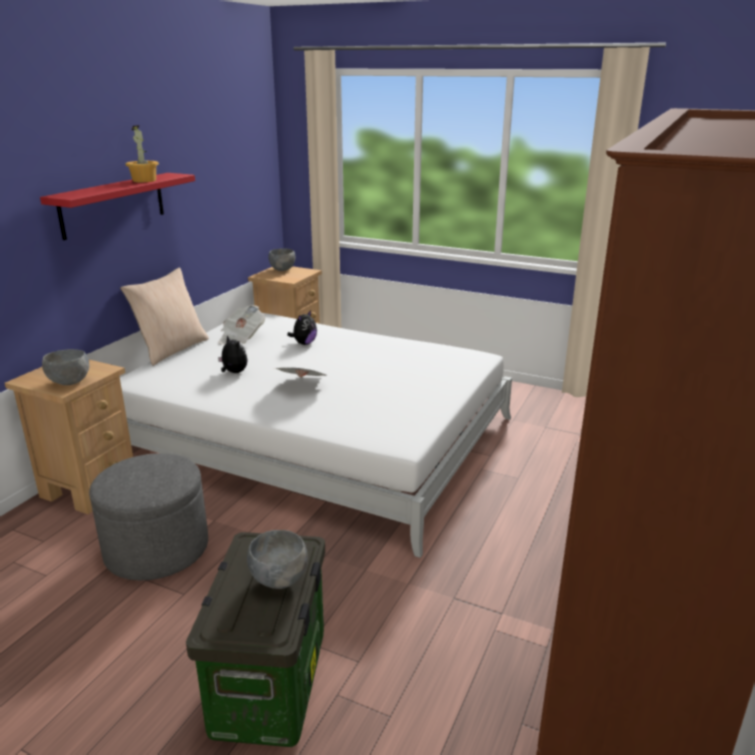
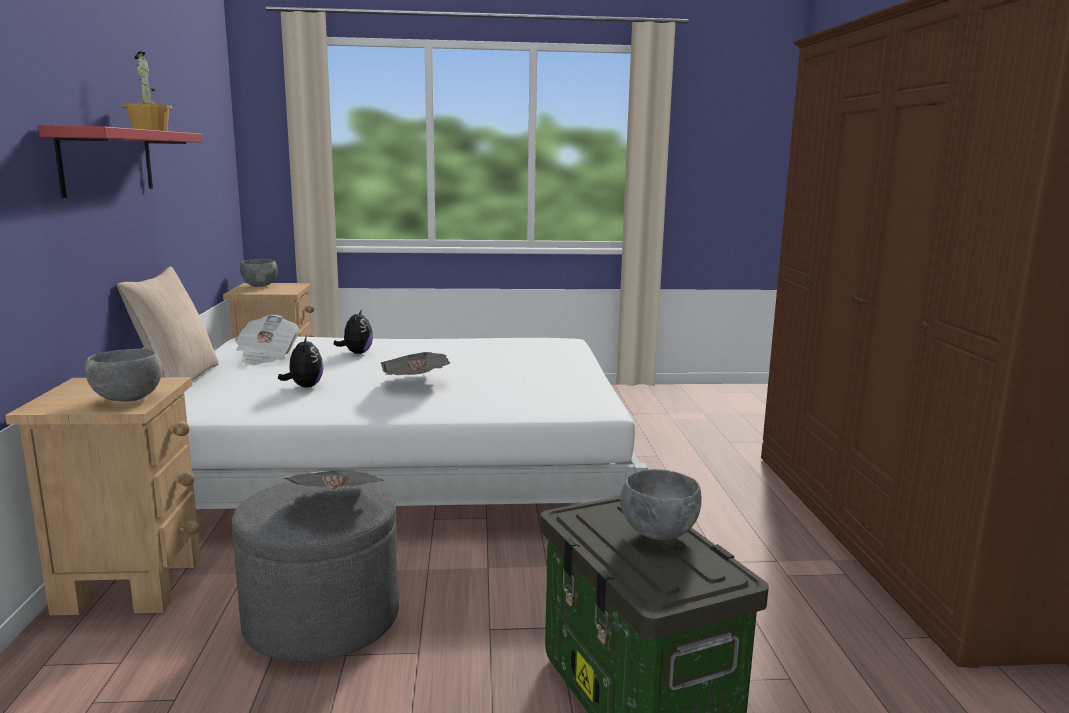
camera: 30 degrees left, 10 degrees down
plush toy [218,335,247,373] -> plush toy turned 60 degrees clockwise [278,335,324,388]
none -> newspaper [280,471,383,490]

